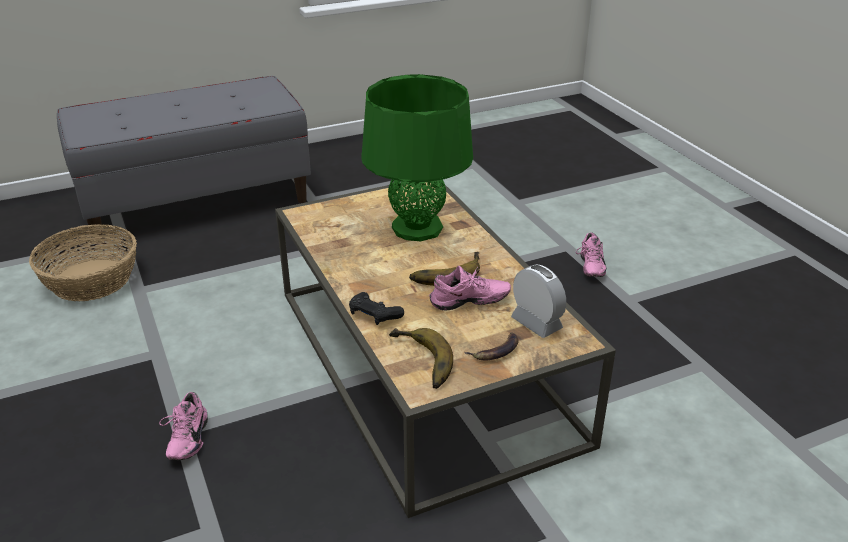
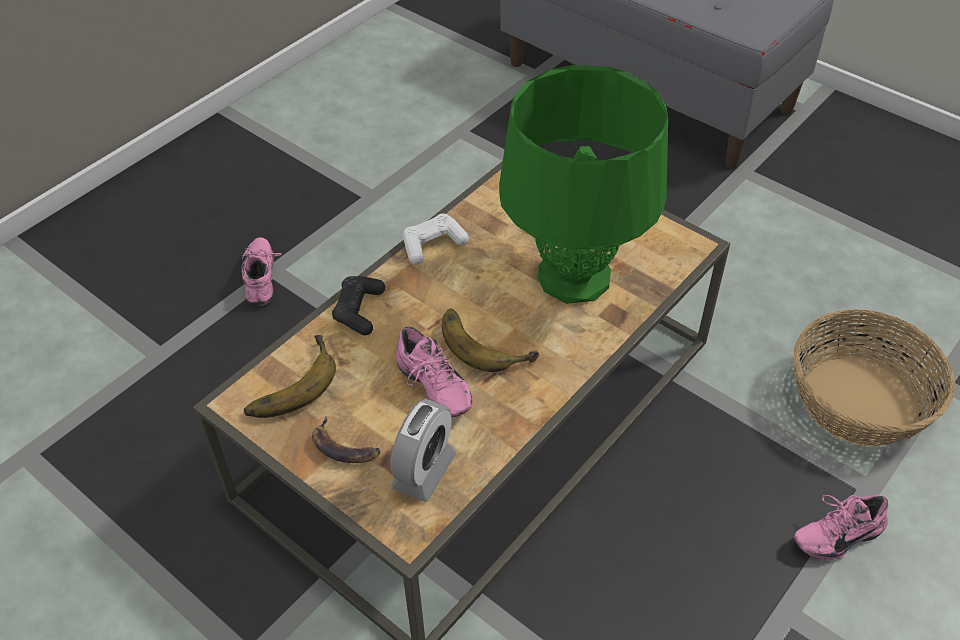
camera: 65 degrees right, 15 degrees up
basket [29,224,137,301] -> basket moved to [794,309,955,446]
pink shoe [159,392,208,460] -> pink shoe turned 105 degrees clockwise [242,237,282,306]
none -> white game controller [403,214,469,265]

